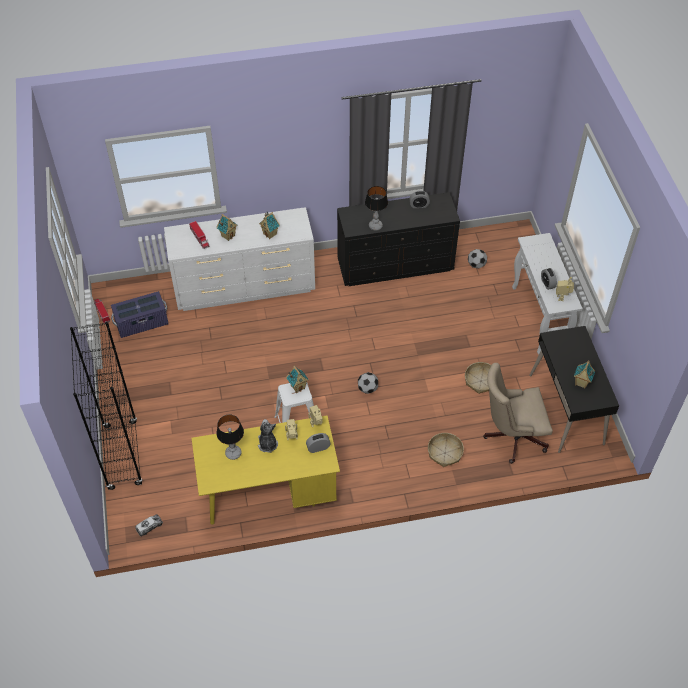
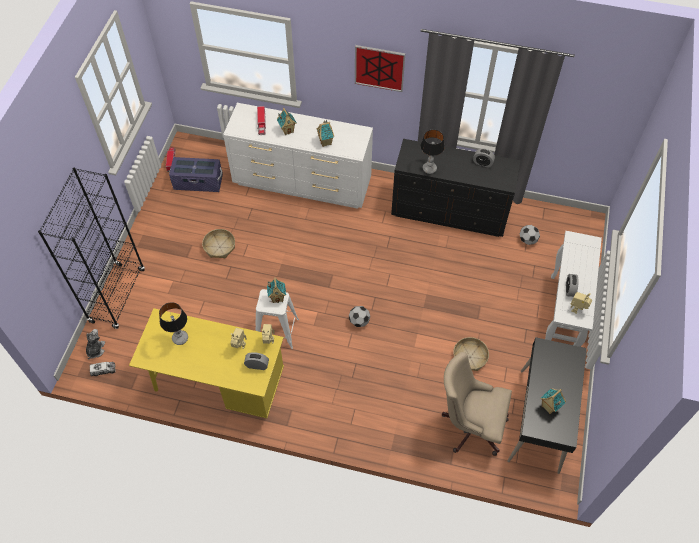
camera: 25 degrees right, 5 degrees up
plush toy [258,419,278,453] -> plush toy moved to [86,329,105,360]
basket [428,433,464,467] -> basket moved to [202,229,235,258]
none -> picture [355,45,405,92]

